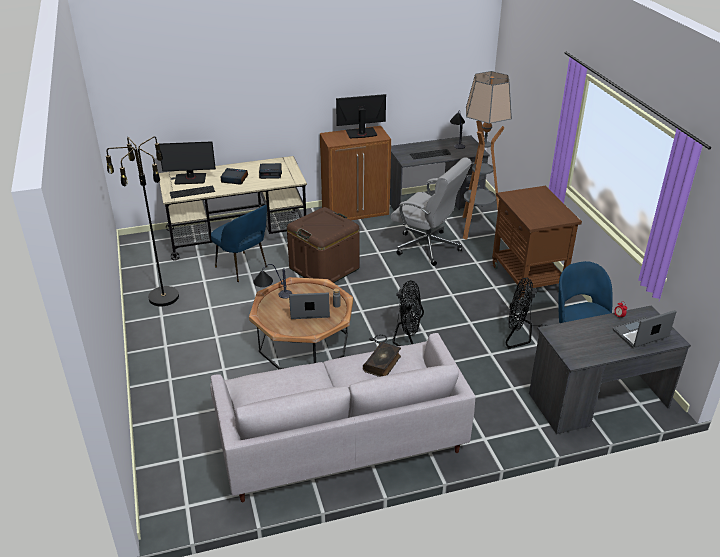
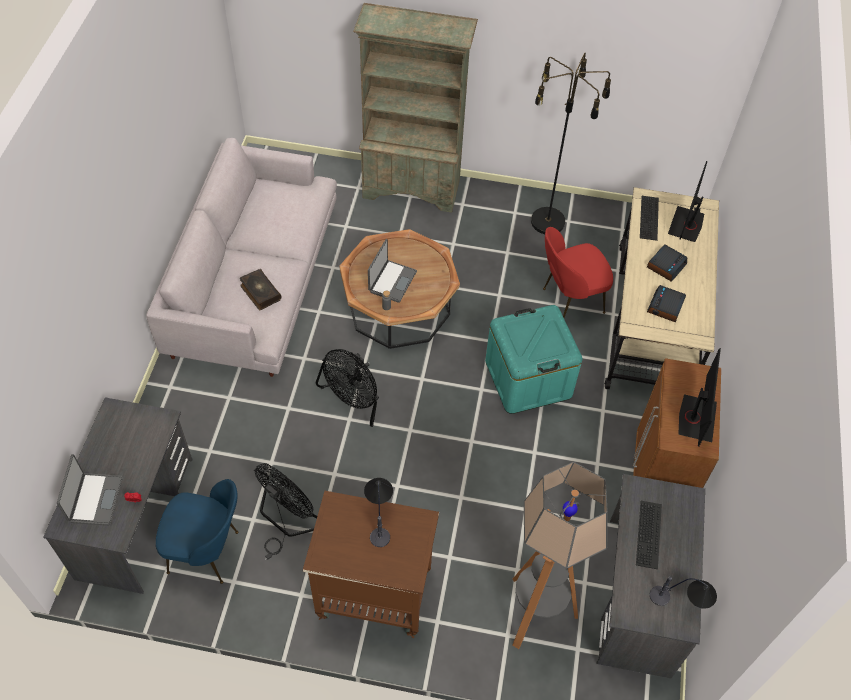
camera: 115 degrees right, 20 degrees up
blue chair [211,205,267,282] -> red chair [543,227,613,318]
table lamp [253,264,292,299] -> table lamp moved to [364,478,393,547]
brown storage box [287,207,359,283] -> turquoise storage box [485,305,582,414]
grey office chair [391,157,471,266] -> none
none -> green bookcase [353,3,478,213]

